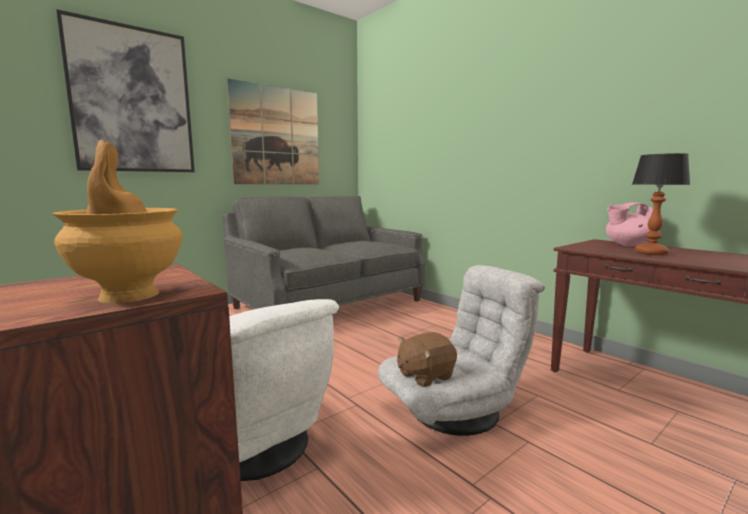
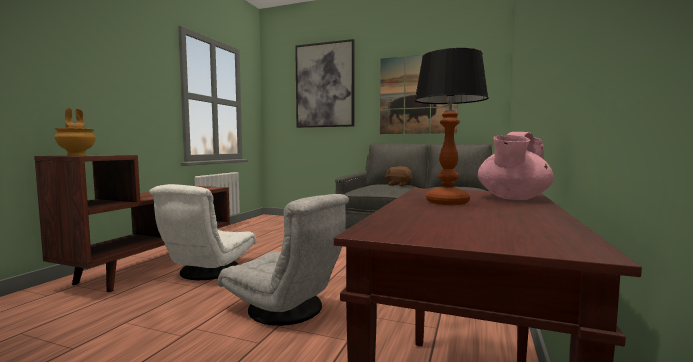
camera: 60 degrees right, 5 degrees down
brown plush toy [397,332,457,387] -> brown plush toy moved to [385,166,413,186]
pink teapot [606,202,653,246] -> pink teapot turned 105 degrees counterclockwise [478,132,554,200]

